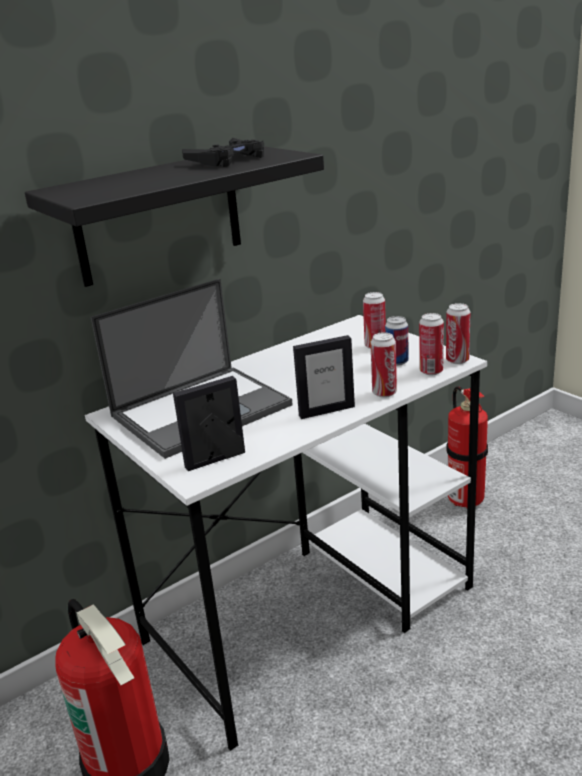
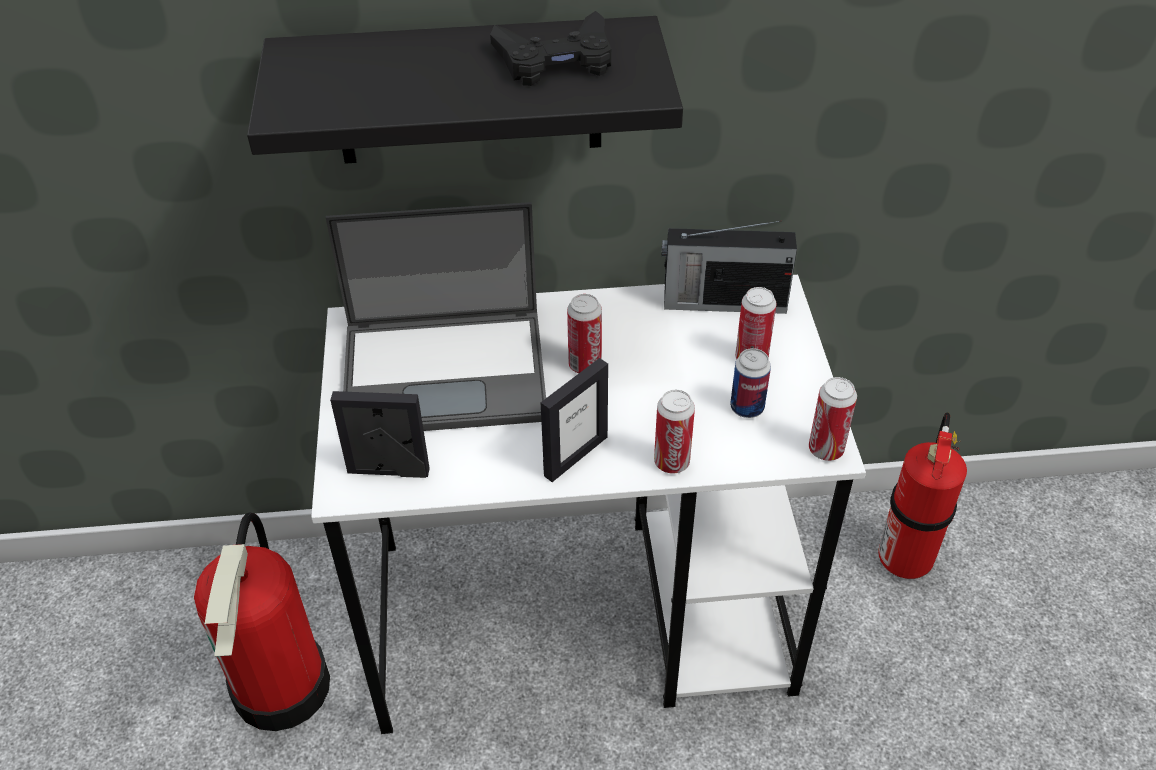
camera: 30 degrees right, 20 degrees up
picture frame [293,335,355,419] -> picture frame turned 60 degrees counterclockwise [541,358,608,482]
can [419,313,444,375] -> can moved to [567,294,602,373]
none -> radio [662,221,797,314]

